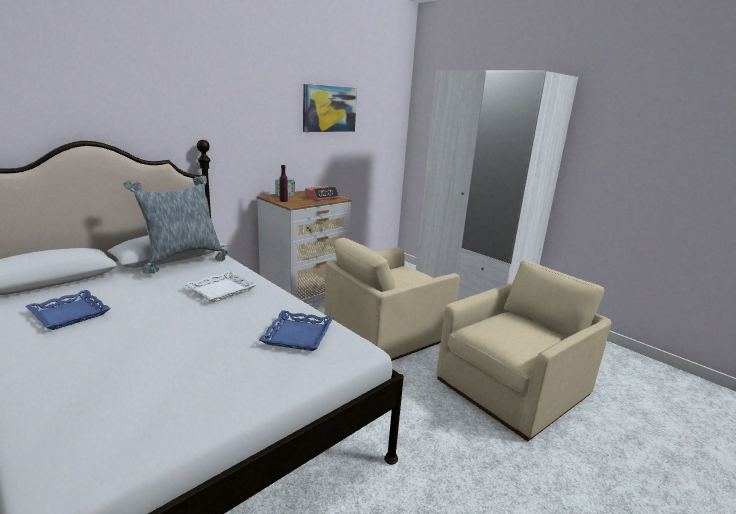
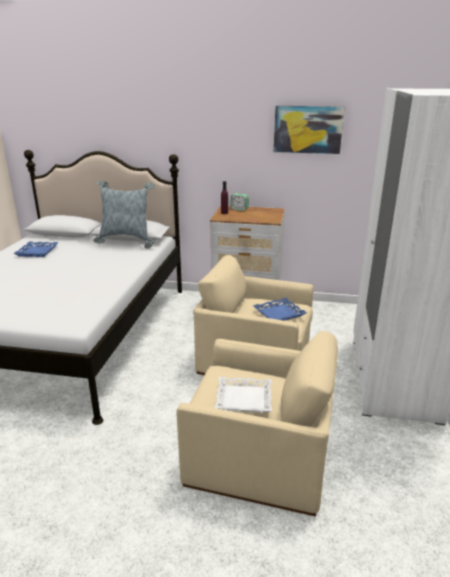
camera: 55 degrees right, 5 degrees up
white tray [184,271,257,303] -> white tray moved to [215,377,272,413]
blue tray [259,310,333,351] -> blue tray moved to [253,298,307,321]
alarm clock [305,186,339,201] -> none

